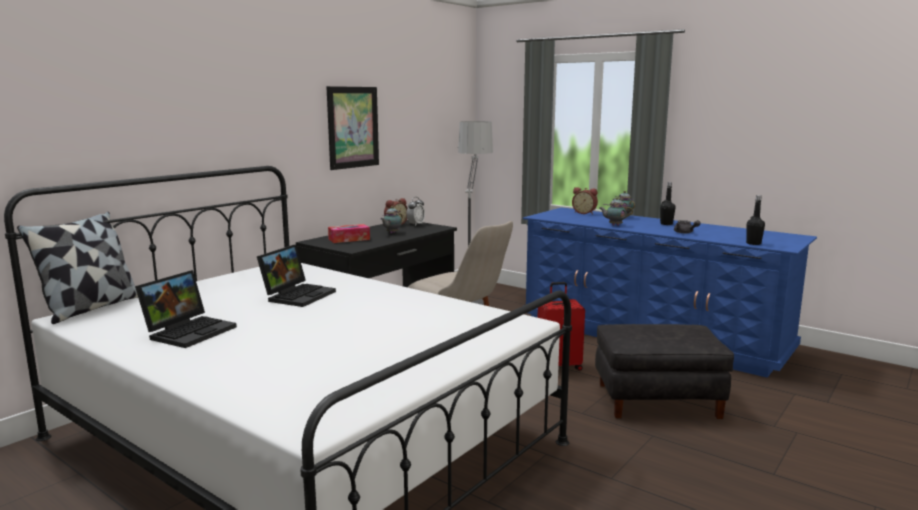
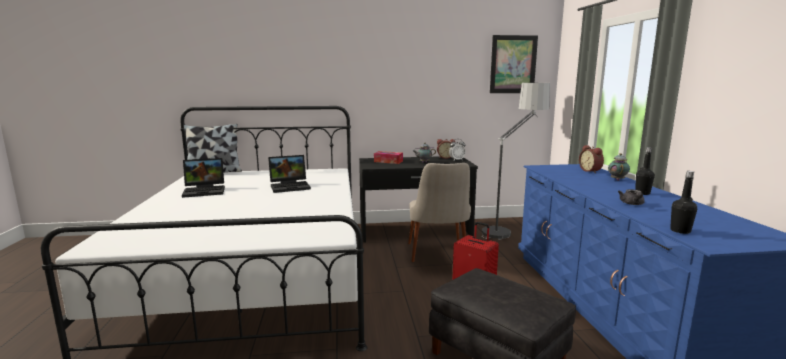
camera: 45 degrees right, 0 degrees up
picture [326,86,379,170] -> picture moved to [490,35,538,93]
teapot [599,198,633,226] -> none

